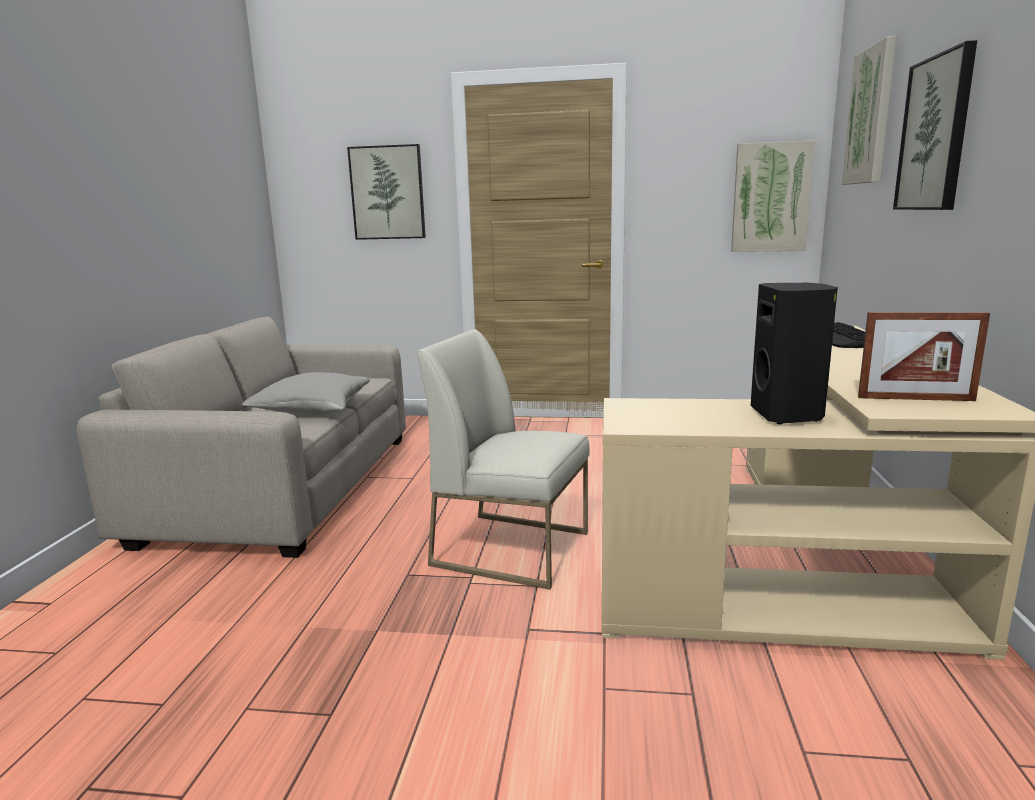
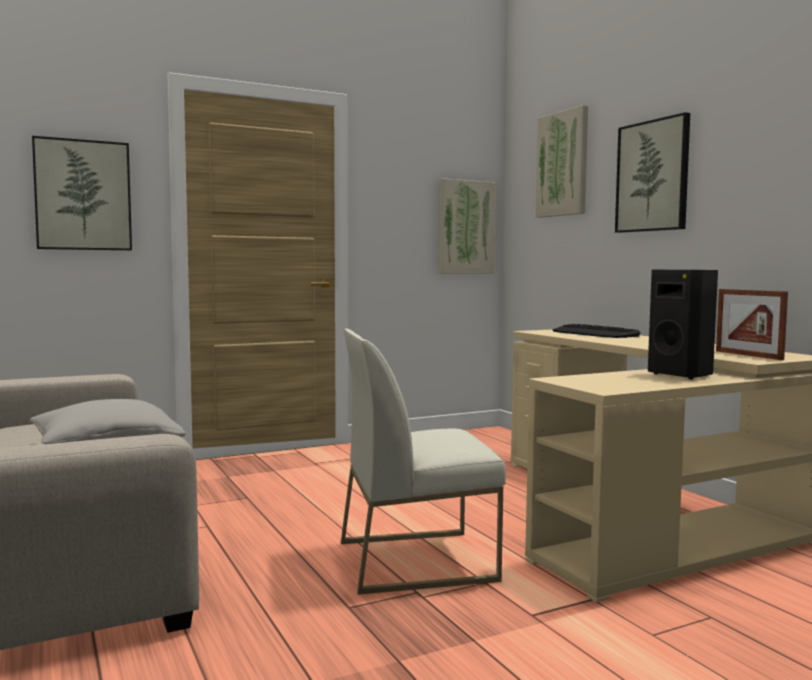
camera: 35 degrees left, 10 degrees down
picture frame [858,312,990,401] -> picture frame turned 90 degrees clockwise [716,289,788,360]

